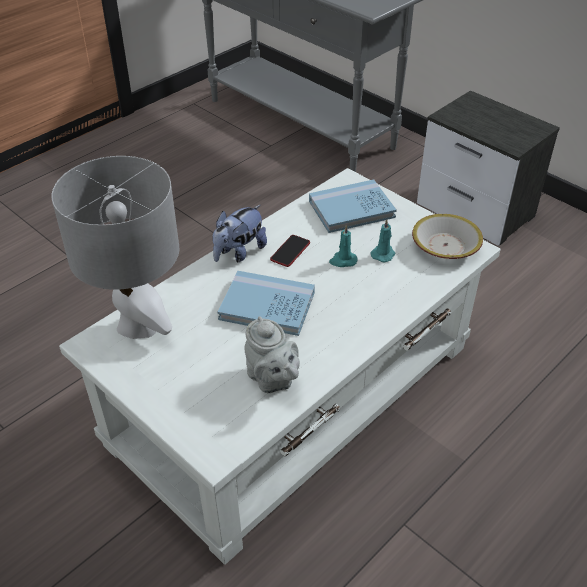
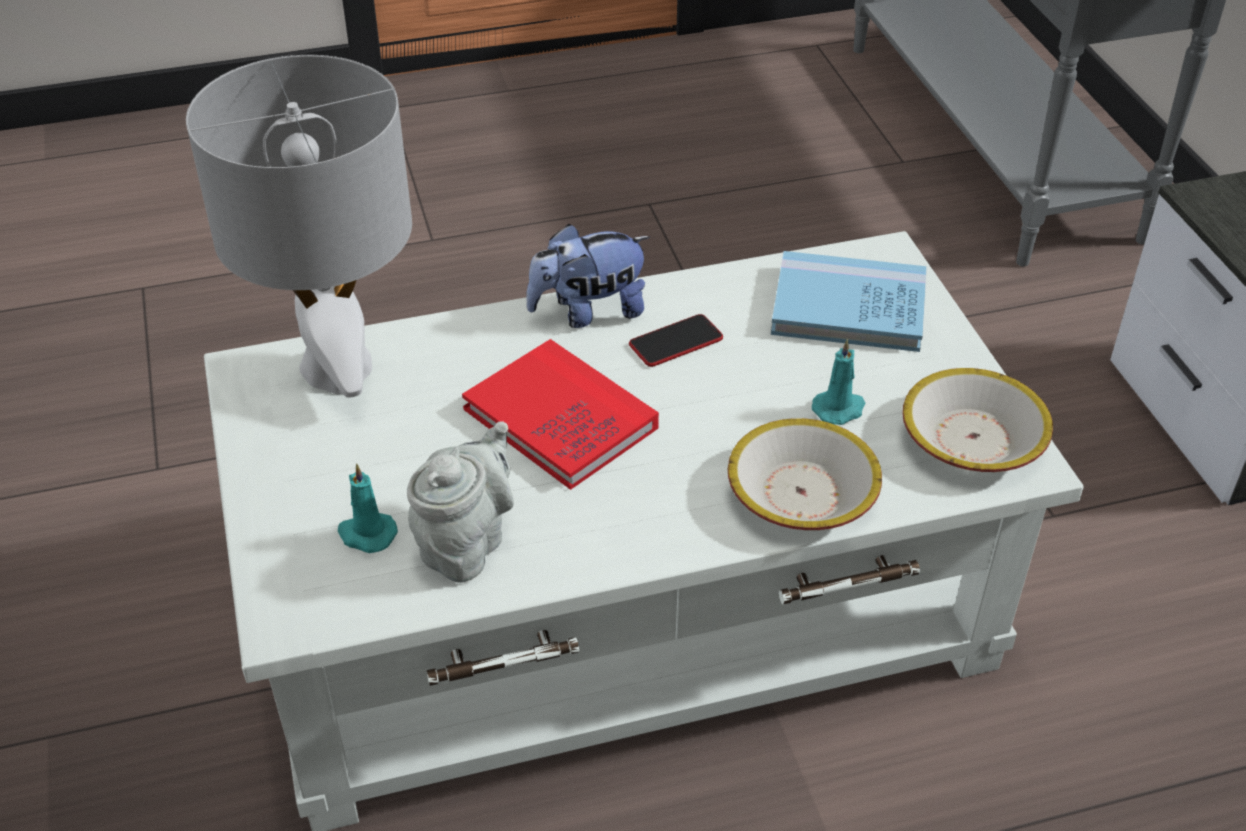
camera: 30 degrees right, 0 degrees up
blue book [217,271,315,336] -> red book [462,339,659,490]
grey teapot [244,316,300,393] -> grey teapot turned 150 degrees counterclockwise [407,421,514,583]
turquoise candle [329,225,357,267] -> turquoise candle moved to [338,463,398,553]
none -> bowl [728,418,882,530]

